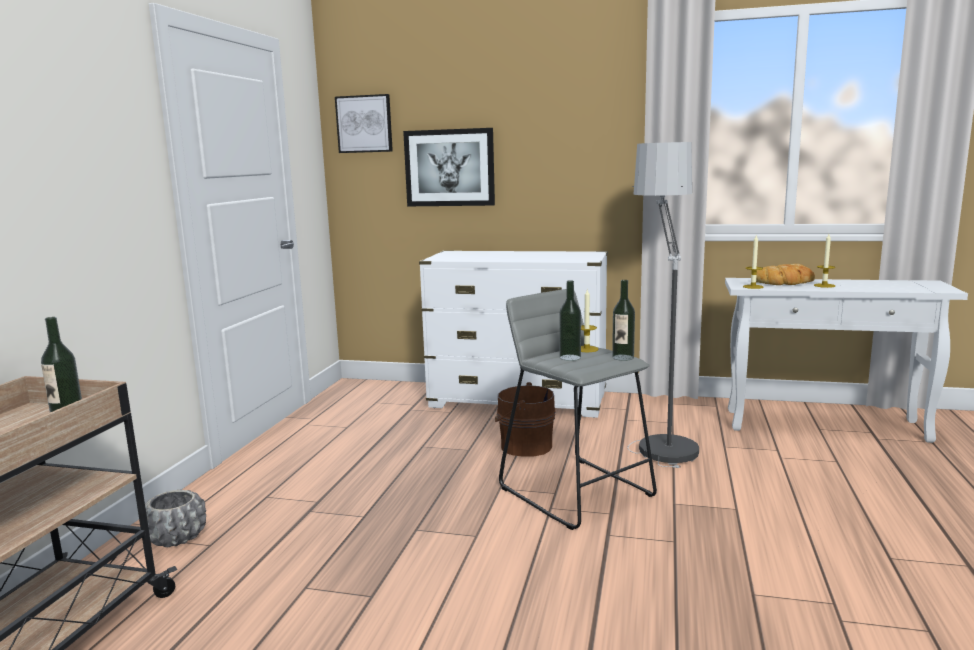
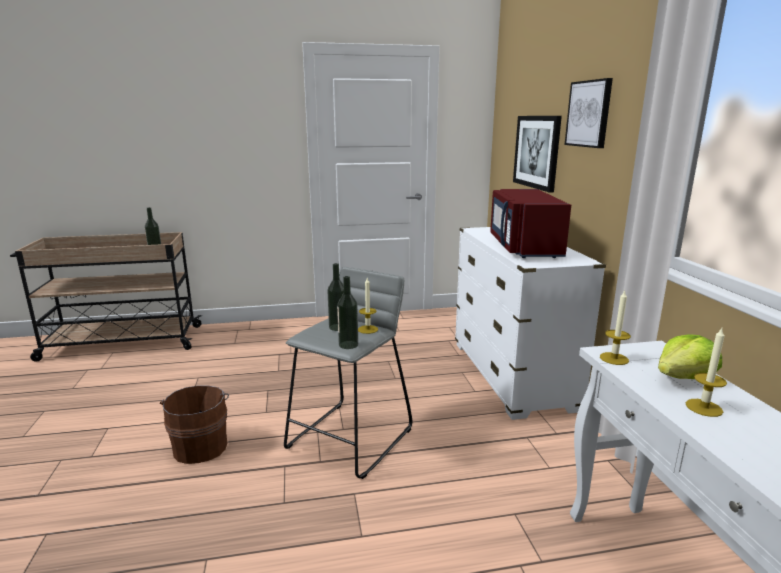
camera: 65 degrees right, 5 degrees up
grey planter [145,490,206,547] -> none
picture [335,94,393,153] -> picture moved to [565,78,613,148]
brown bucket [495,382,556,457] -> brown bucket moved to [160,386,229,464]
floor lamp [627,142,699,468] -> none
bread [756,264,815,285] -> lettuce [658,334,722,379]
none -> red microwave [490,189,571,258]

